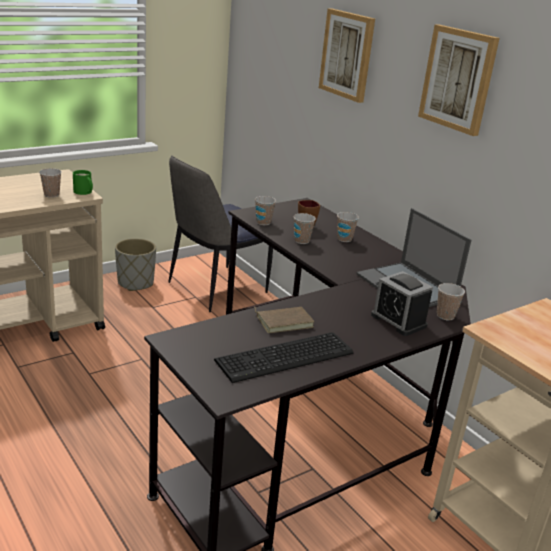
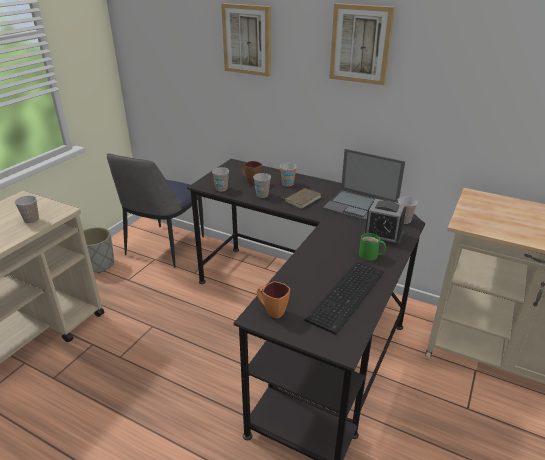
camera: 25 degrees left, 5 degrees up
green mug [73,170,93,195] -> green mug moved to [359,233,386,261]
brown book [255,307,315,333] -> brown book moved to [284,188,321,209]
none -> orange mug [257,281,290,319]

